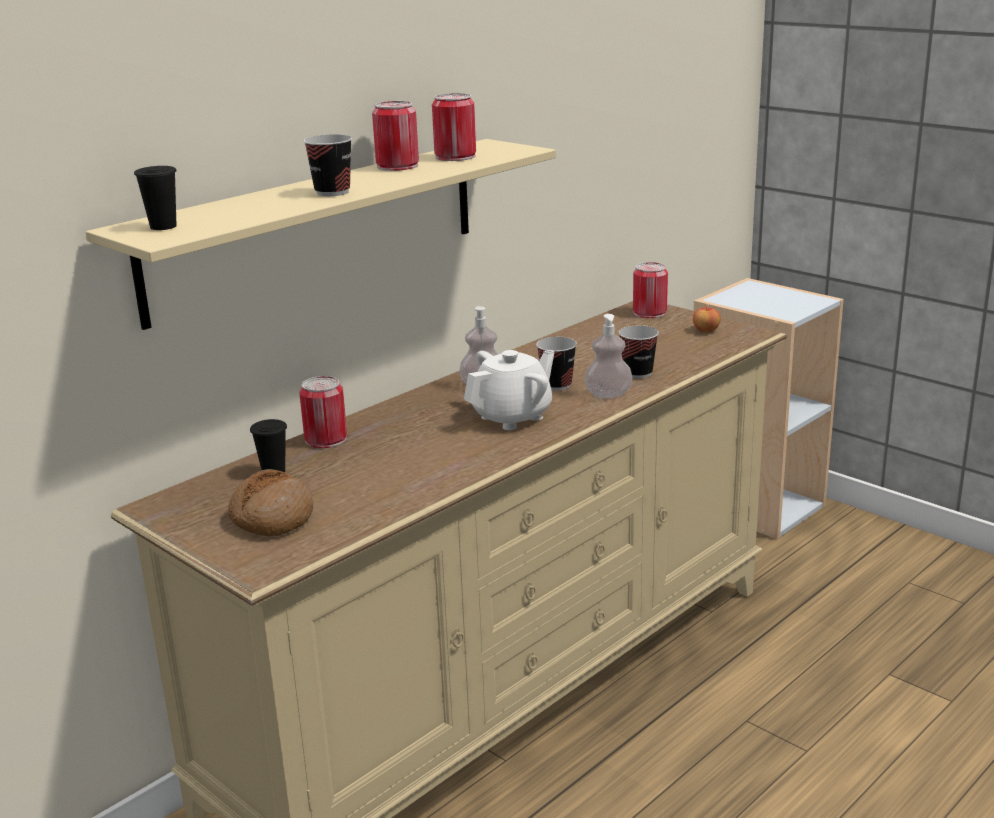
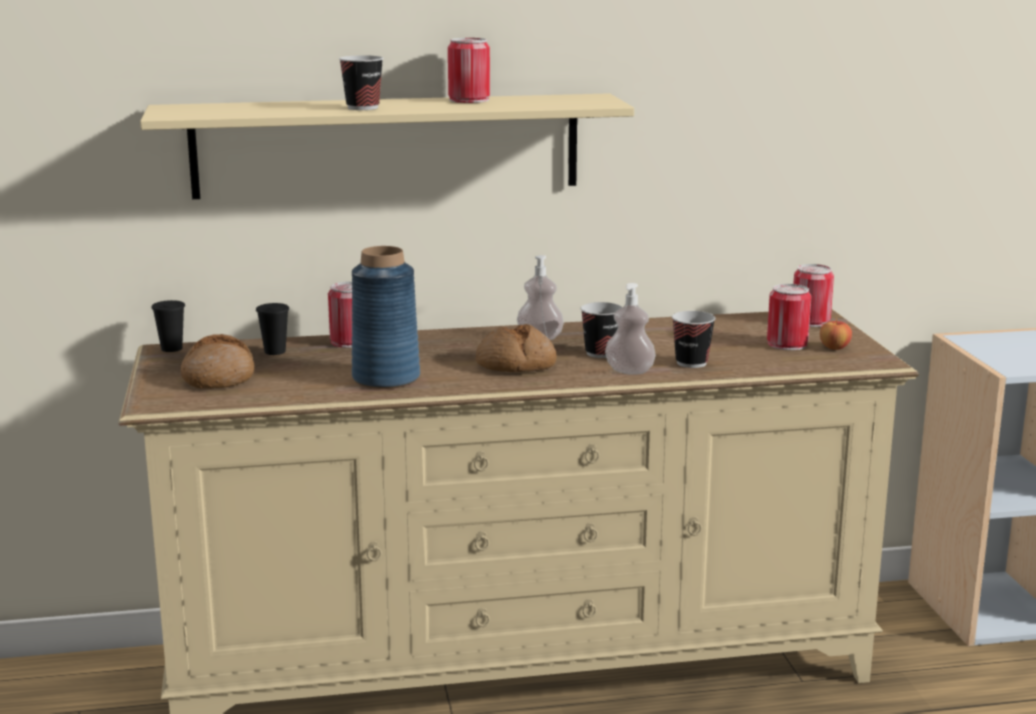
camera: 35 degrees right, 5 degrees down
black cup [134,166,177,230] -> black cup moved to [151,300,185,352]
can [432,93,476,161] -> can moved to [767,284,812,350]
white teapot [464,350,554,430] -> bread [476,324,557,372]
none -> blue vase [352,246,420,389]

